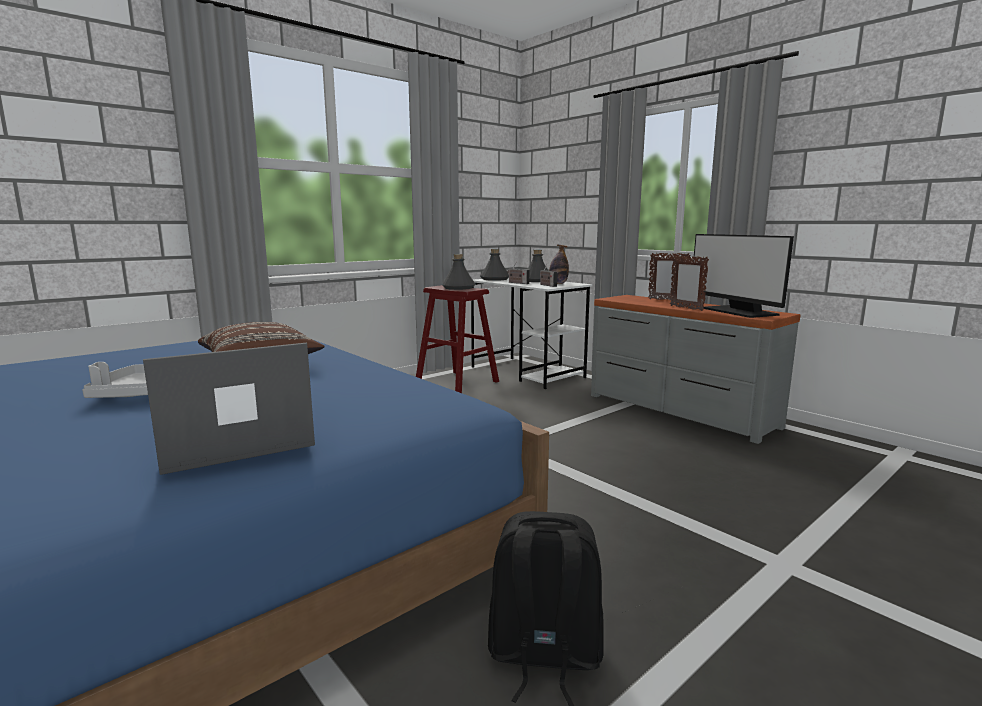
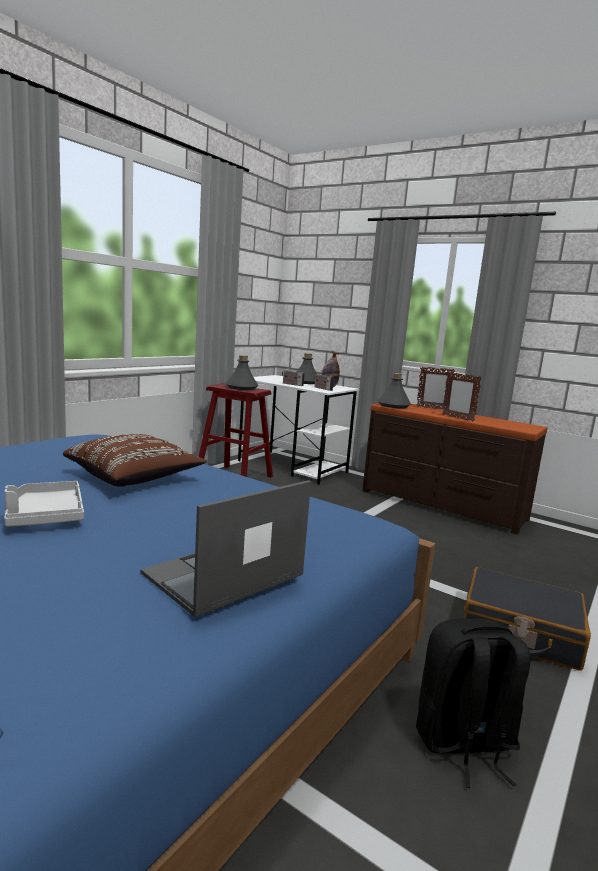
camera: 15 degrees left, 0 degrees up
grey bottle [480,249,509,281] -> grey bottle moved to [378,373,411,408]
grey dresser [591,295,800,444] -> brown dresser [362,403,548,535]
monitor [694,234,794,318] -> none
none -> black suitcase [464,567,591,671]

